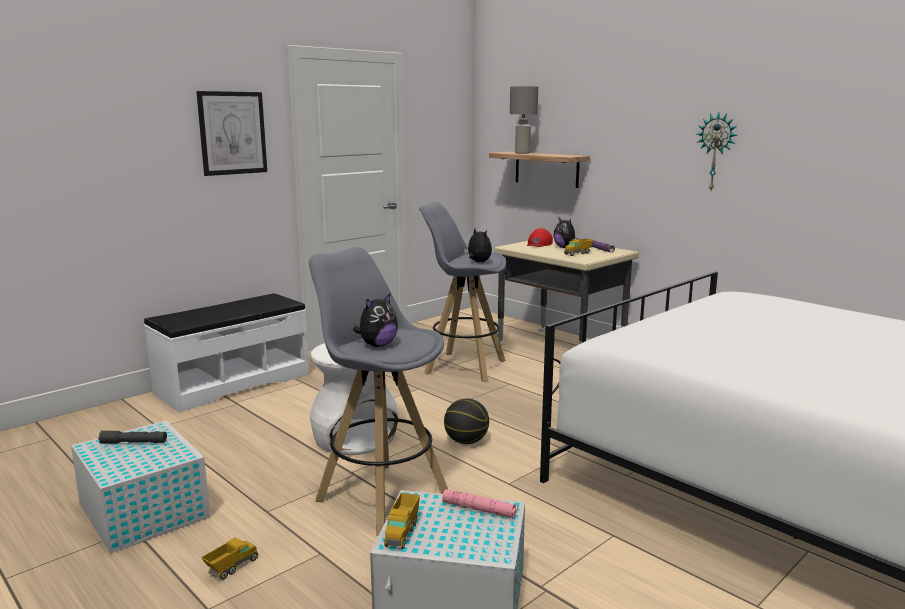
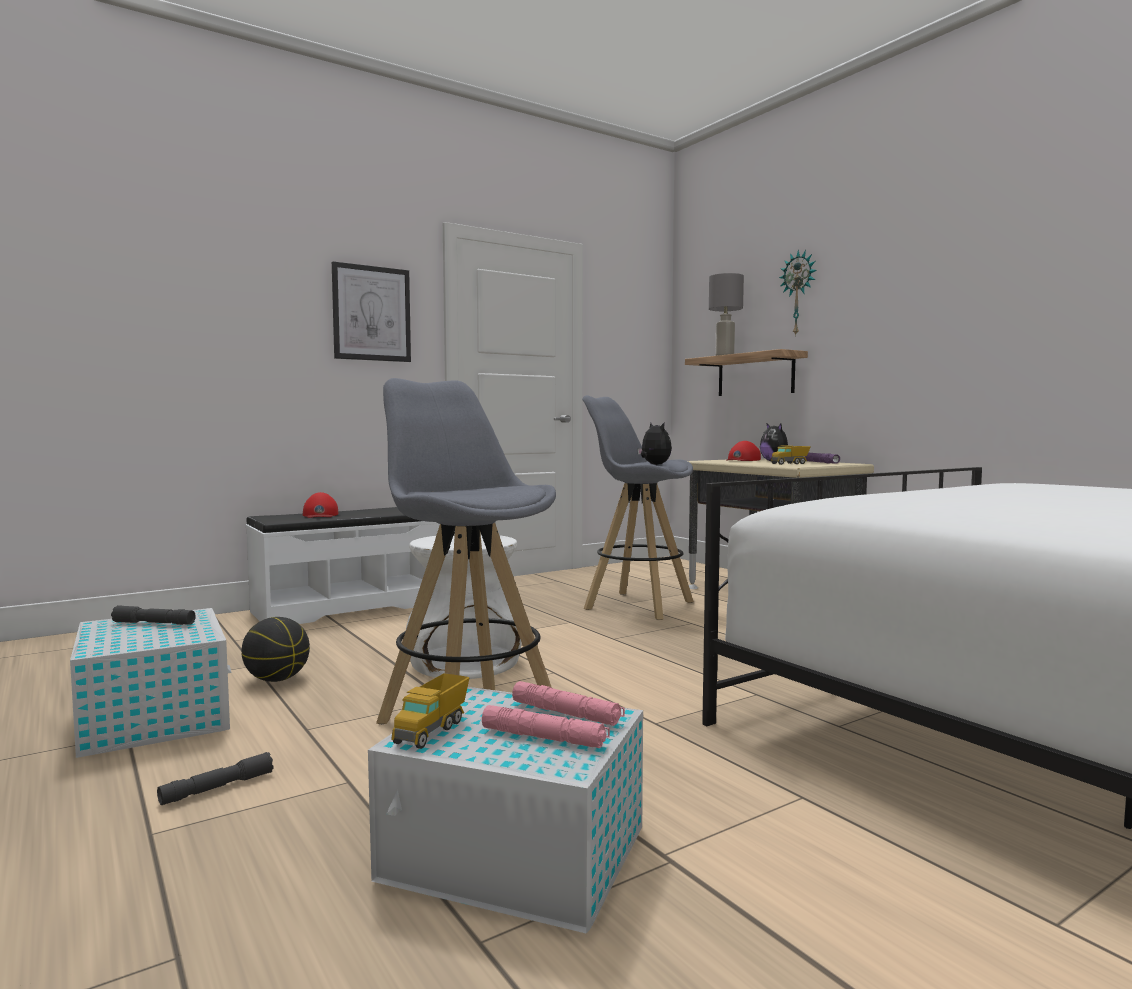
camera: 10 degrees right, 10 degrees down
toy truck [201,538,259,580] -> grey flashlight [157,752,273,805]
plush toy [353,294,398,347] -> none
basketball [444,398,489,444] -> basketball moved to [241,617,310,682]
wall clock [697,112,737,190] -> wall clock moved to [779,250,817,337]
none -> red cap [303,492,339,518]
none -> pink flashlight [482,705,610,749]

